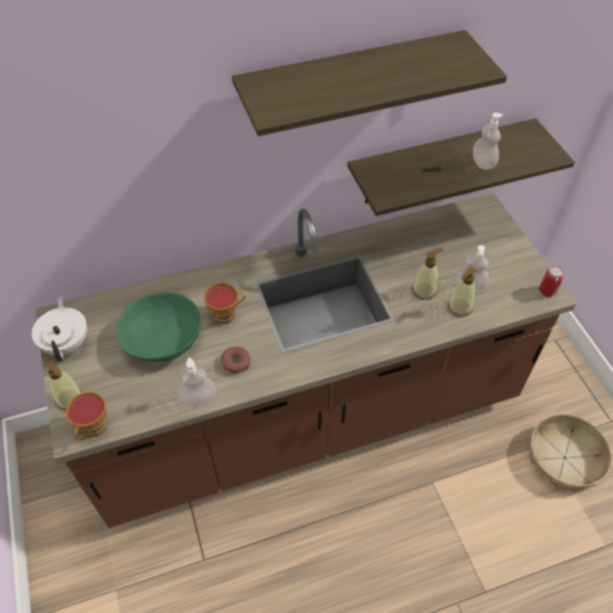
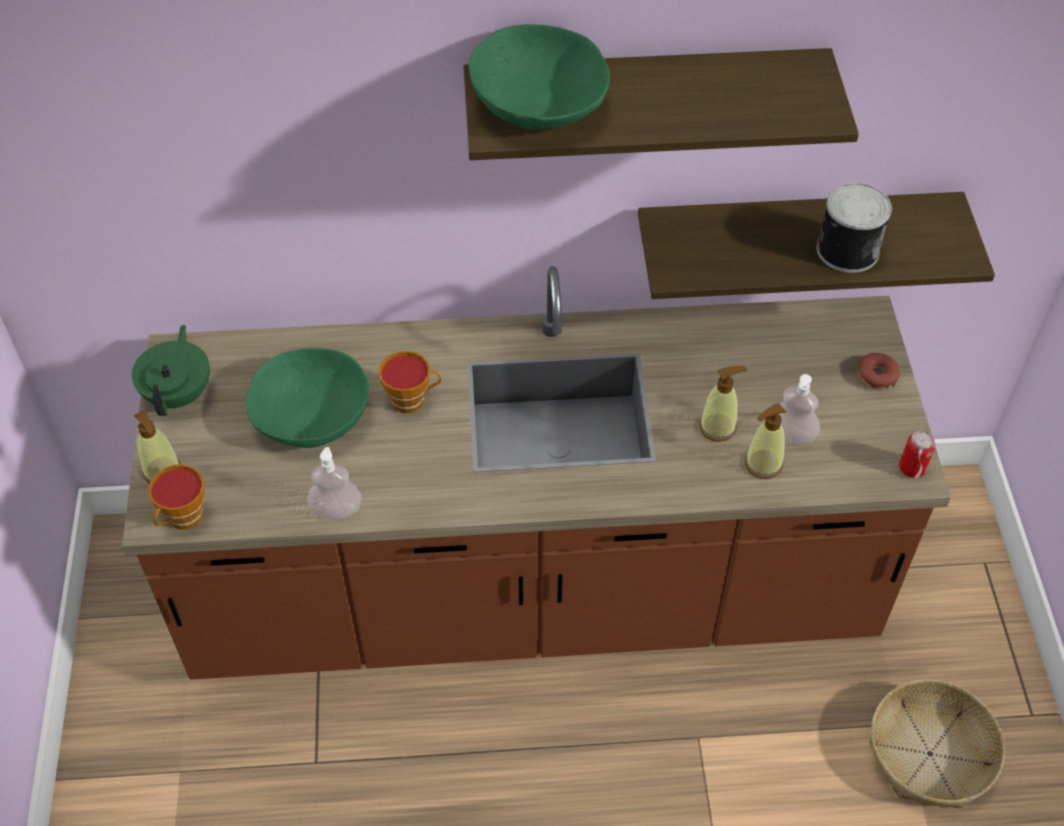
camera: 15 degrees right, 0 degrees up
white teapot [32,296,87,362] -> green teapot [132,325,210,416]
donut [221,347,250,374] -> donut moved to [858,353,900,388]
soap dispenser [473,113,503,170] -> can [817,183,892,273]
none -> green bowl [469,24,610,129]

